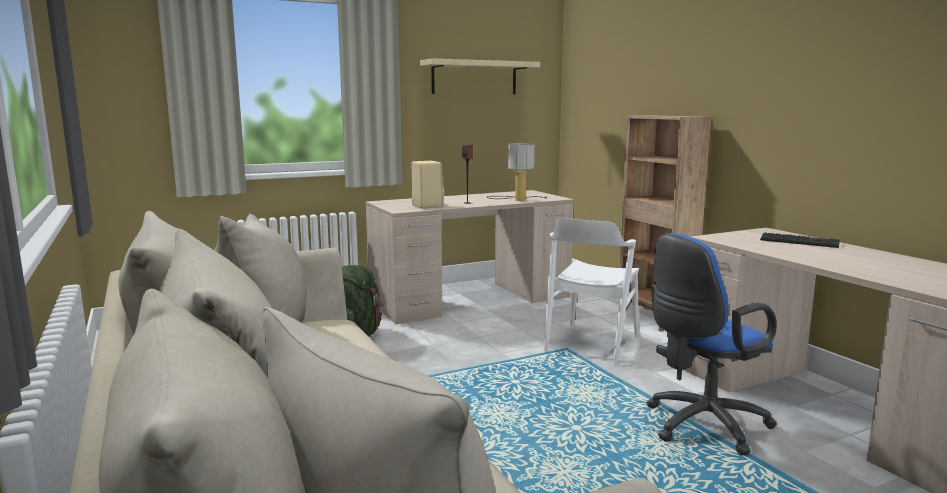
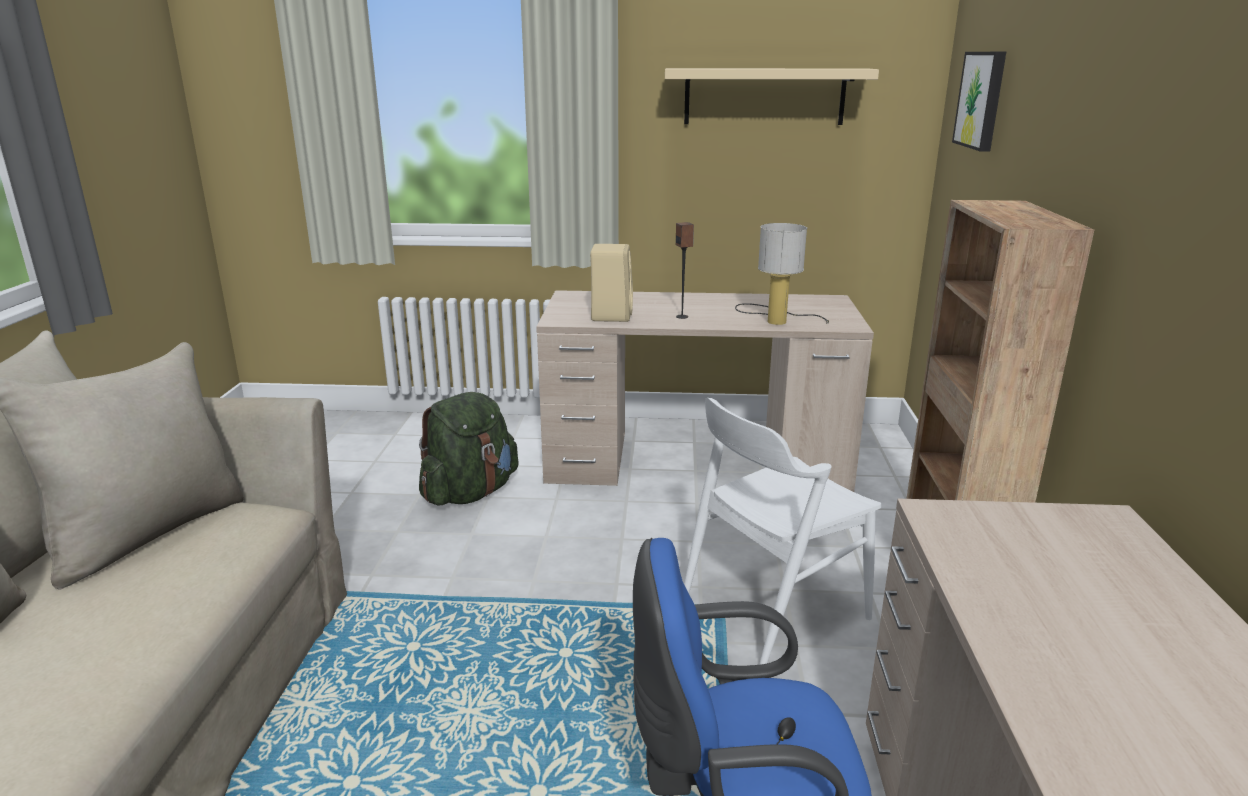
camera: 30 degrees right, 10 degrees up
keyboard [760,232,840,248] -> none
none -> picture [952,52,1006,152]

